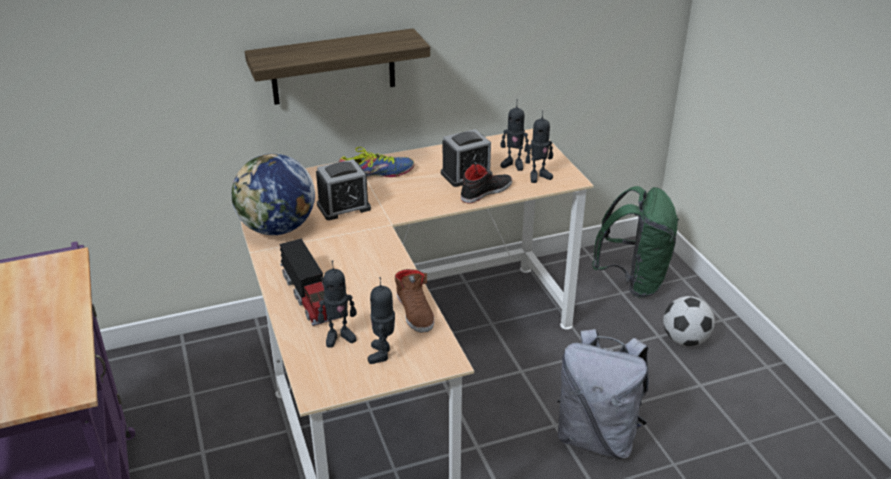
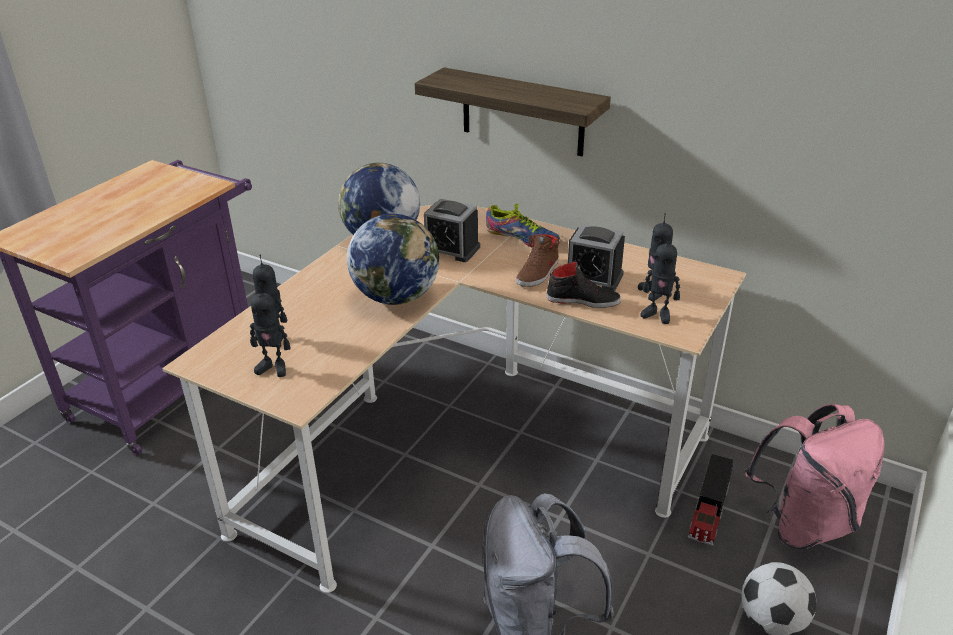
camera: 50 degrees right, 0 degrees up
toy truck [279,239,339,326] -> toy truck moved to [687,454,733,546]
toy robot [368,277,395,364] -> toy robot turned 135 degrees counterclockwise [250,283,291,377]
brown shoe [395,269,434,333] -> brown shoe moved to [516,234,559,287]
green backpack [592,186,679,297] -> pink backpack [745,404,885,549]
none -> globe [347,214,439,305]

